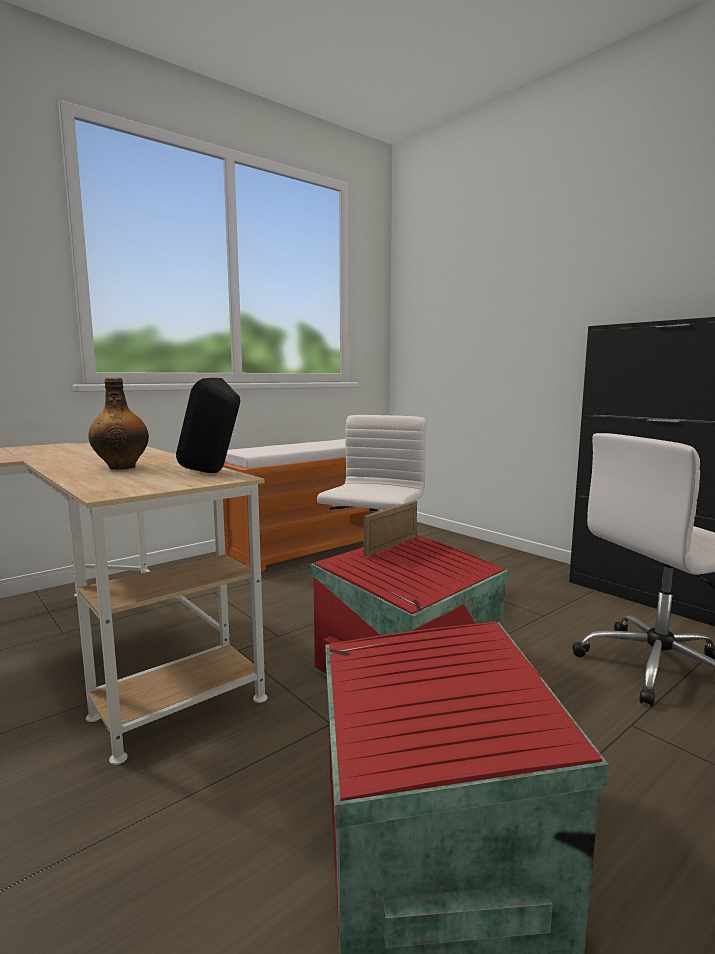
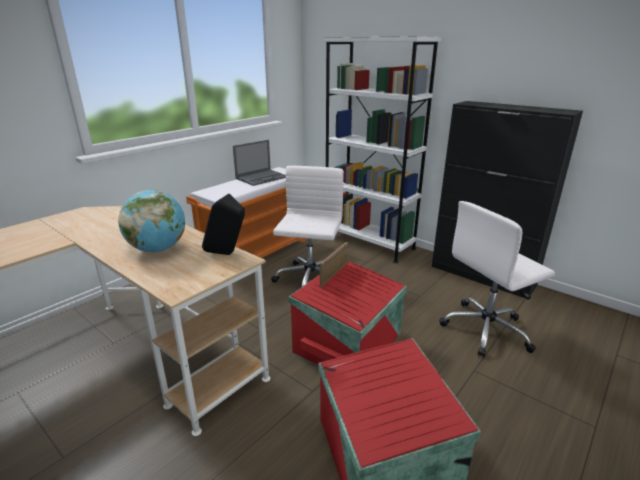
camera: 10 degrees left, 15 degrees up
bottle [88,378,149,470] -> globe [118,190,185,253]
none -> laptop [233,140,286,186]
none -> white bookcase [324,36,441,263]

